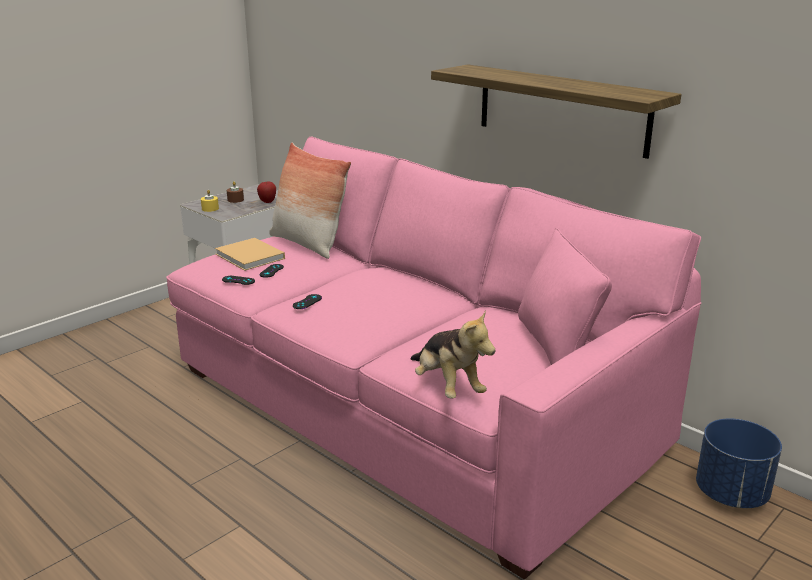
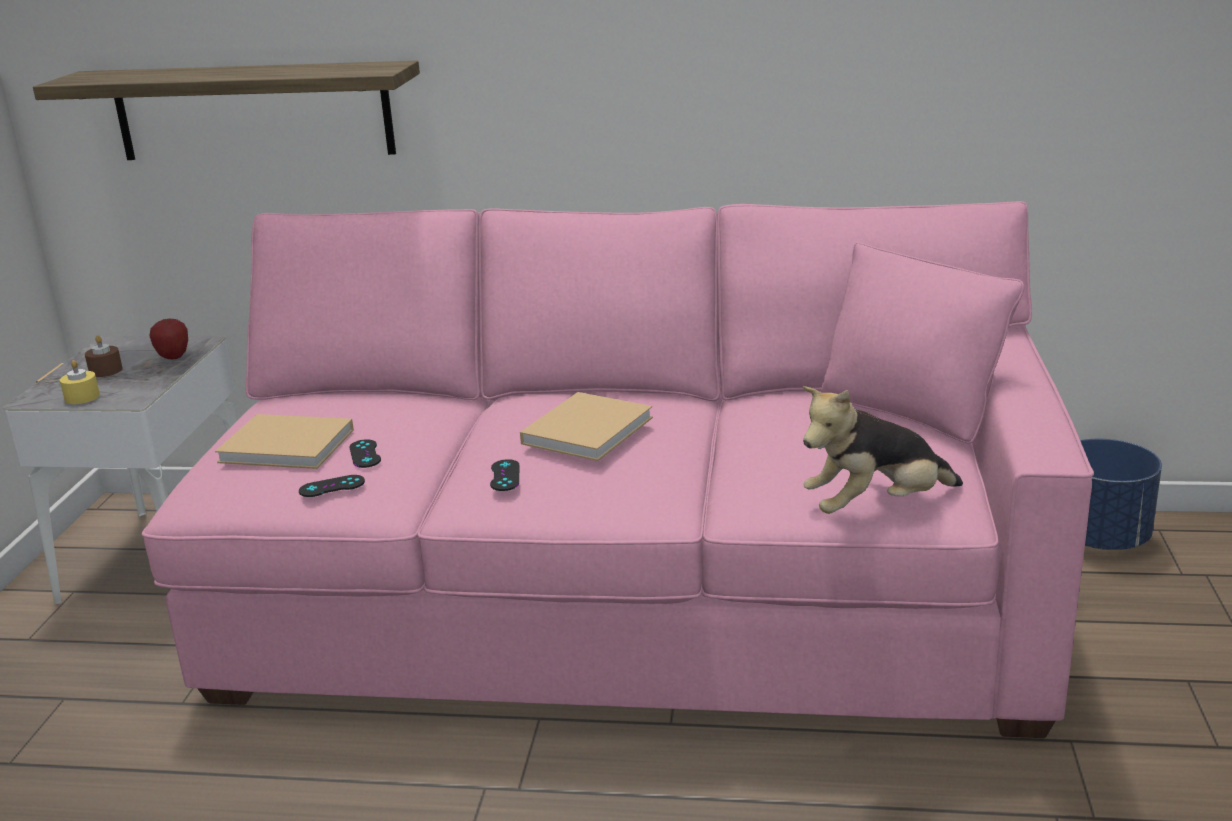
camera: 35 degrees left, 0 degrees up
pillow [269,143,351,259] -> none
plush toy [410,310,495,398] -> plush toy turned 135 degrees clockwise [803,386,963,514]
shelf [431,65,681,159] -> shelf moved to [33,61,420,160]
none -> beige book [520,392,653,461]

